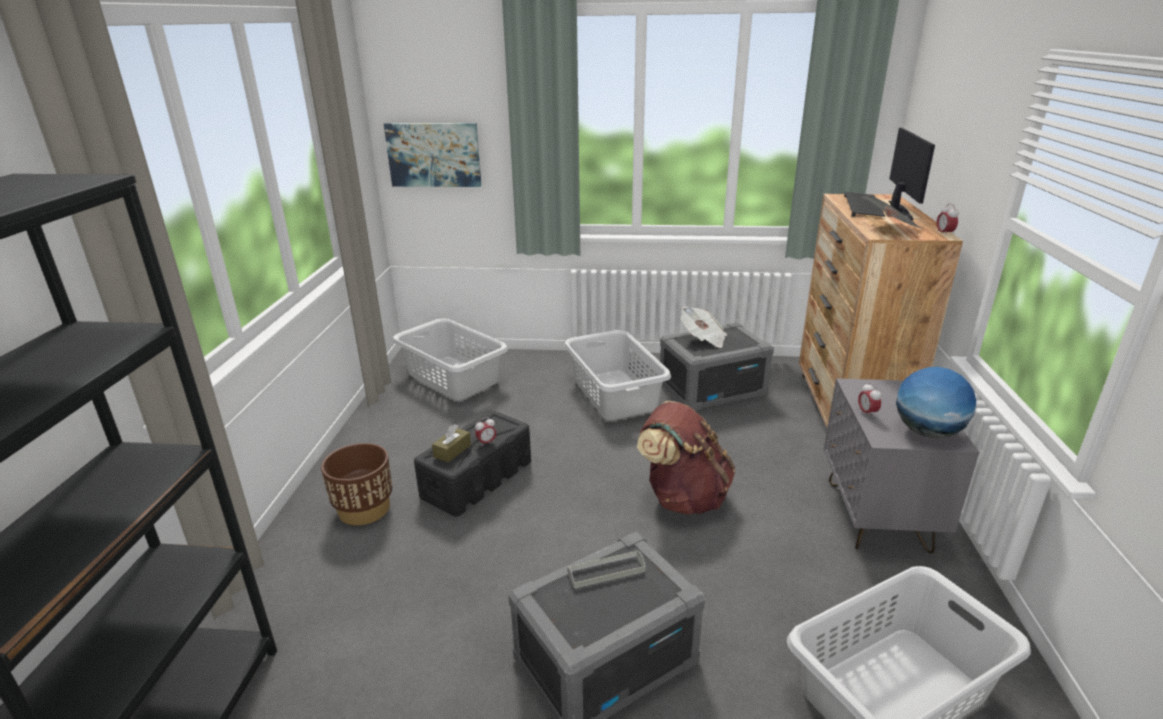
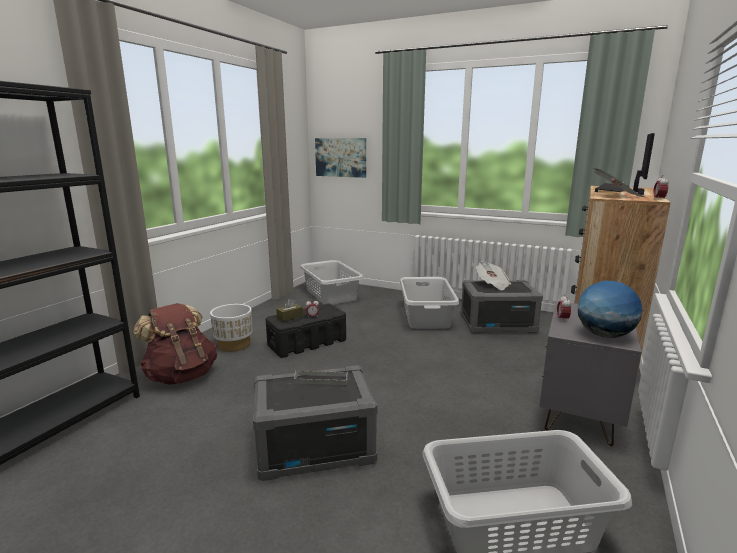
camera: 20 degrees right, 10 degrees down
brown planter [321,443,392,525] -> white planter [210,304,252,352]
brown backpack [637,401,735,515] -> brown backpack moved to [133,303,217,385]

